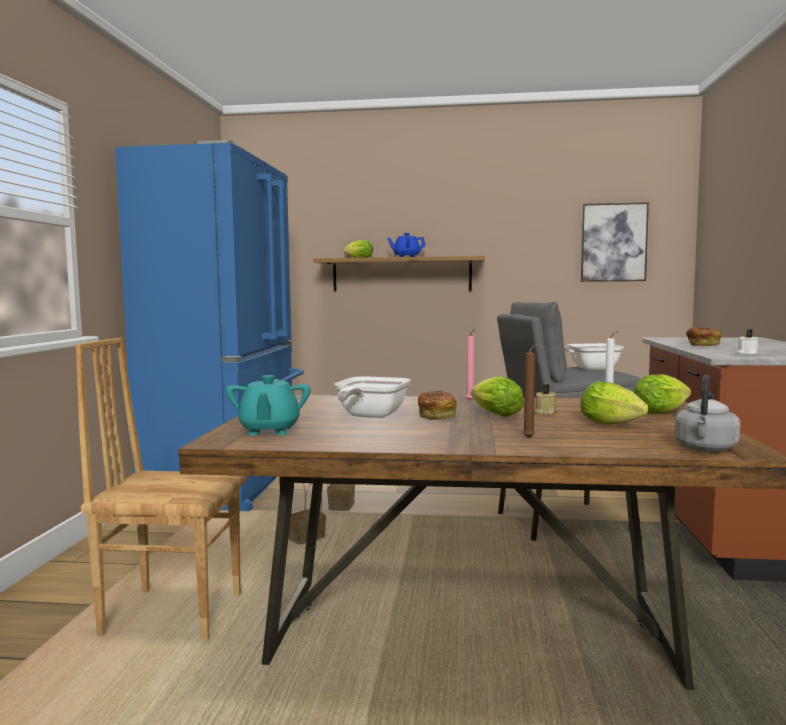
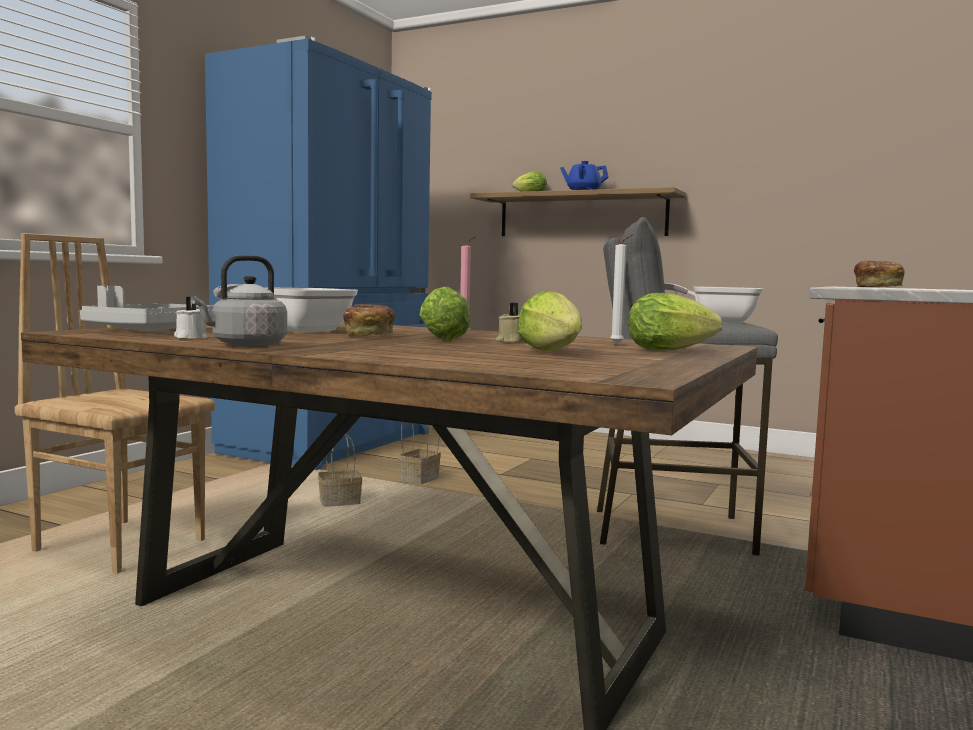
camera: 20 degrees right, 0 degrees up
turquoise teapot [226,375,311,435] -> grey tray [80,286,214,331]
brown candle [523,343,539,438] -> none
picture [581,202,649,282] -> none
grey kettle [675,375,741,452] -> grey kettle moved to [190,255,287,347]
white candle [737,329,759,354] -> white candle moved to [174,297,208,339]

